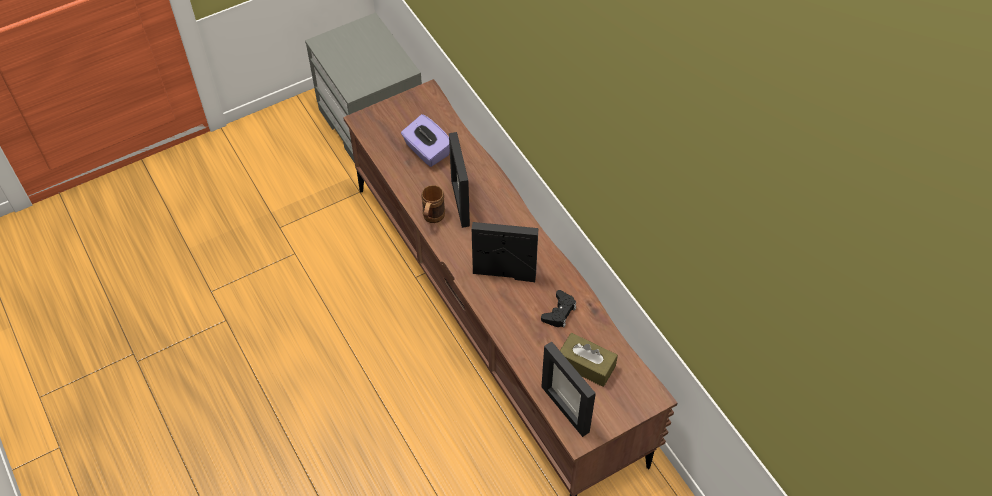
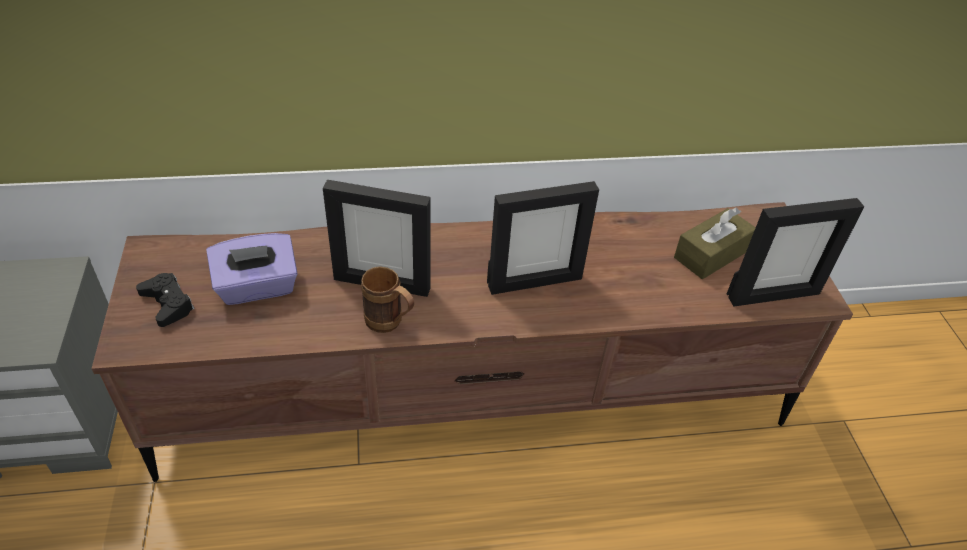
camera: 70 degrees left, 10 degrees down
picture frame [472,222,539,282] -> picture frame turned 135 degrees counterclockwise [487,181,599,295]
black game controller [541,290,576,327] -> black game controller moved to [136,273,195,327]

